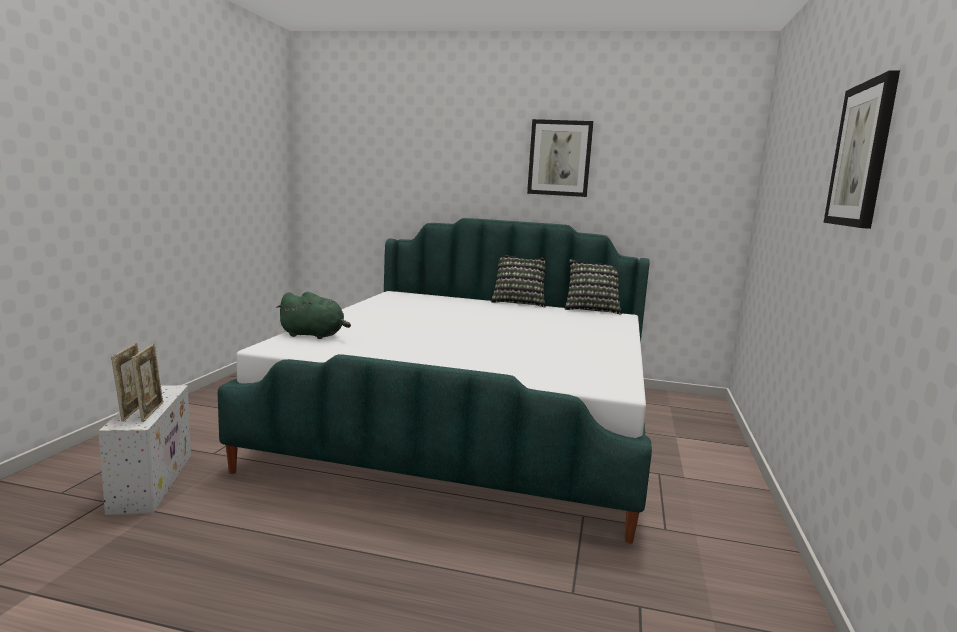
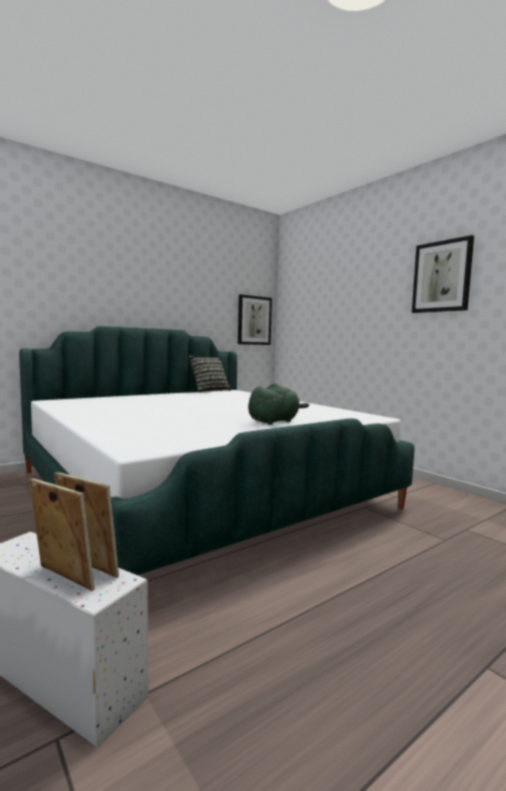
camera: 50 degrees left, 5 degrees down
green plush toy [276,292,351,339] -> green plush toy moved to [248,383,309,425]
pillow [491,256,546,307] -> none
picture [527,119,593,197] -> picture moved to [238,294,272,345]

